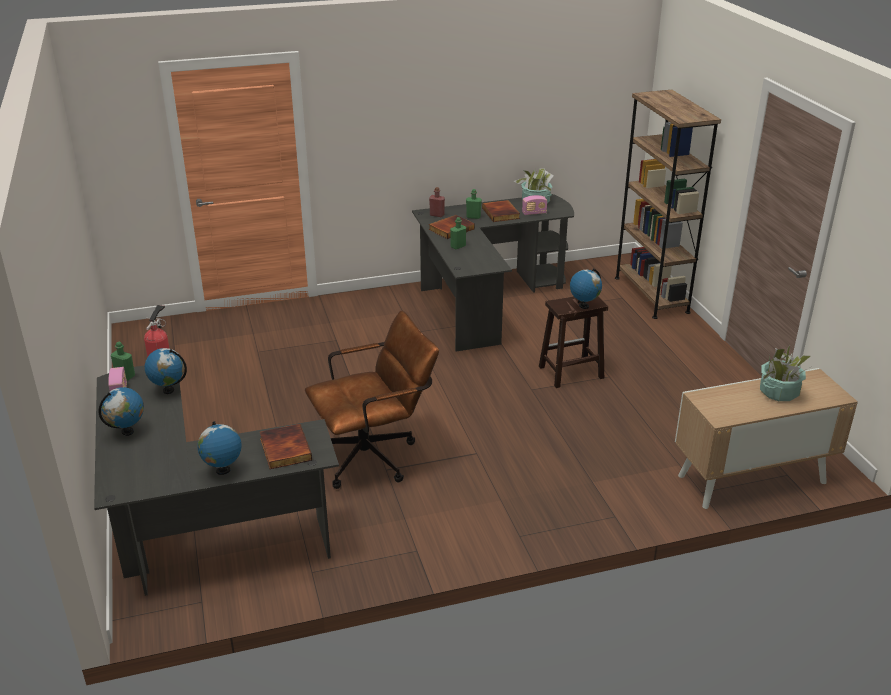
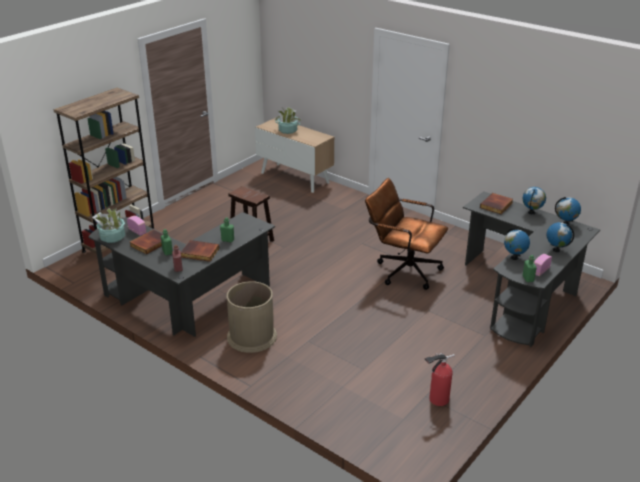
camera: 125 degrees left, 0 degrees up
globe [570,268,602,309] -> globe moved to [555,197,581,225]
none -> brown trash can [226,281,277,353]

